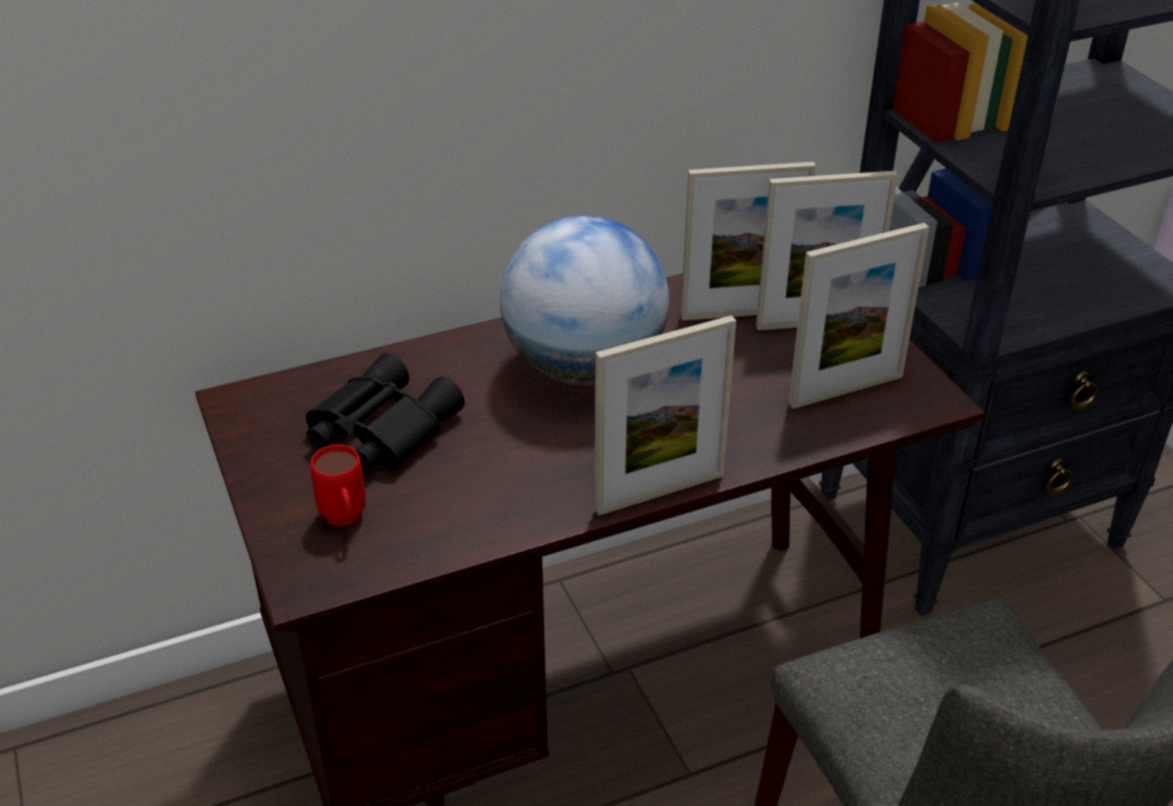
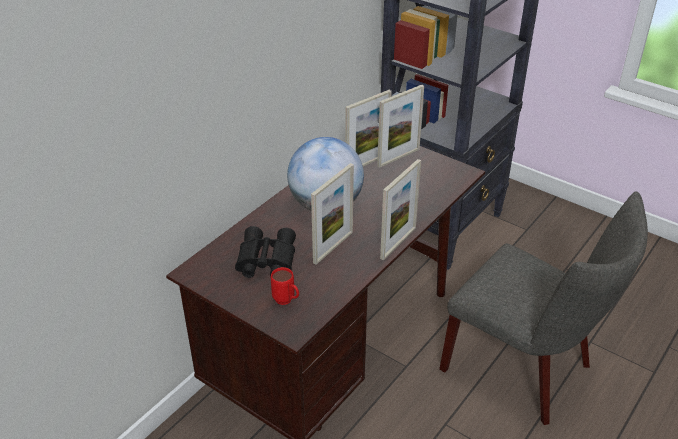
camera: 30 degrees left, 0 degrees up
picture frame [788,223,929,409] -> picture frame moved to [311,163,354,265]

